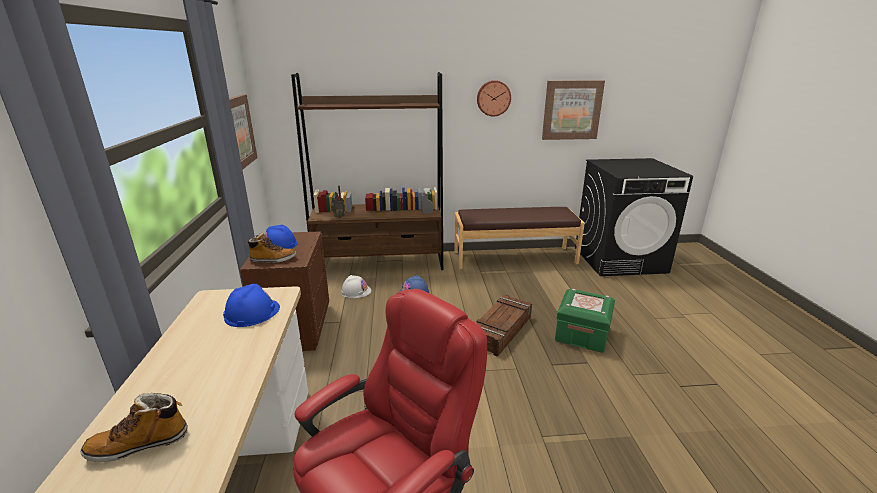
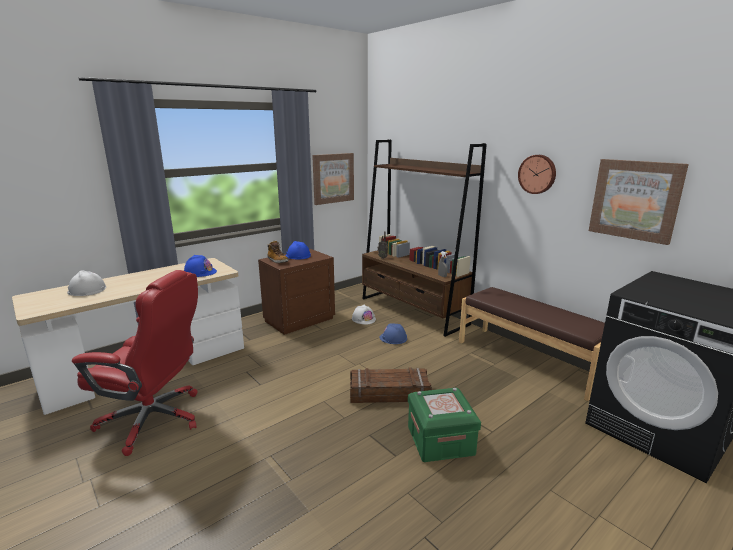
camera: 55 degrees right, 5 degrees down
boot [80,393,188,462] -> white hard hat [67,270,106,296]

